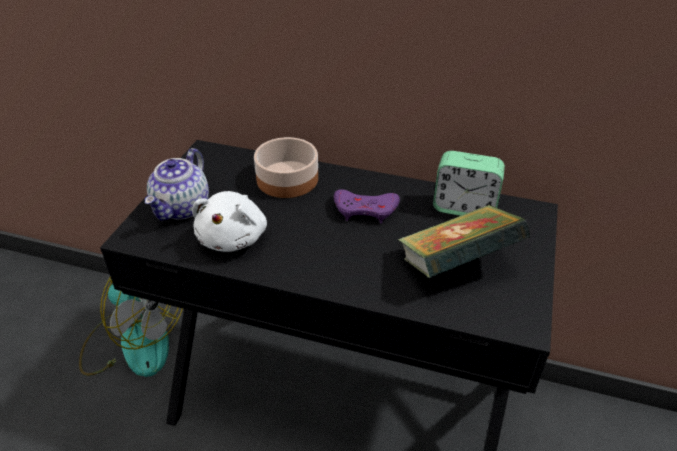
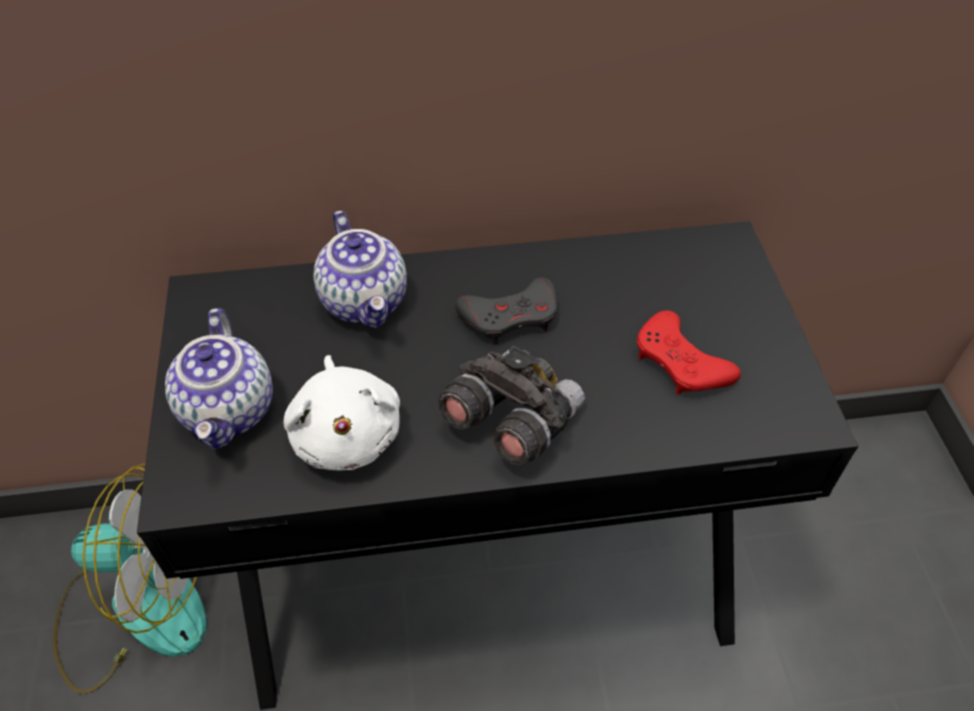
camera: 25 degrees left, 10 degrees up
bowl [254,137,318,198] -> teapot [314,211,407,329]
purple game controller [334,189,400,223] -> grey game controller [455,277,558,344]
book [398,205,530,278] -> red game controller [637,310,741,395]
alarm clock [433,151,505,216] -> none
none -> grey binoculars [438,345,585,465]

